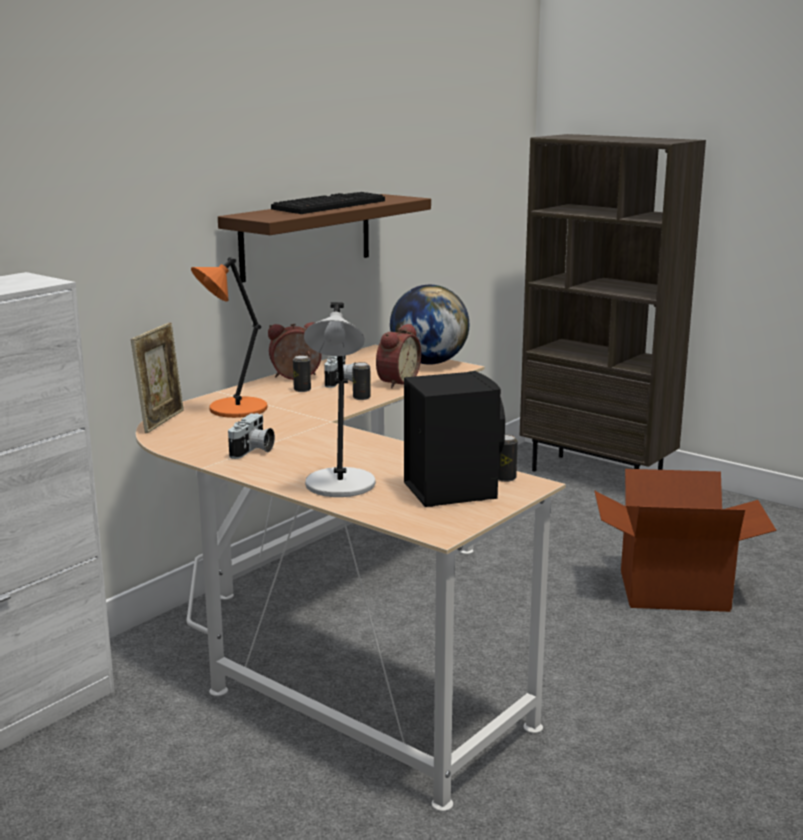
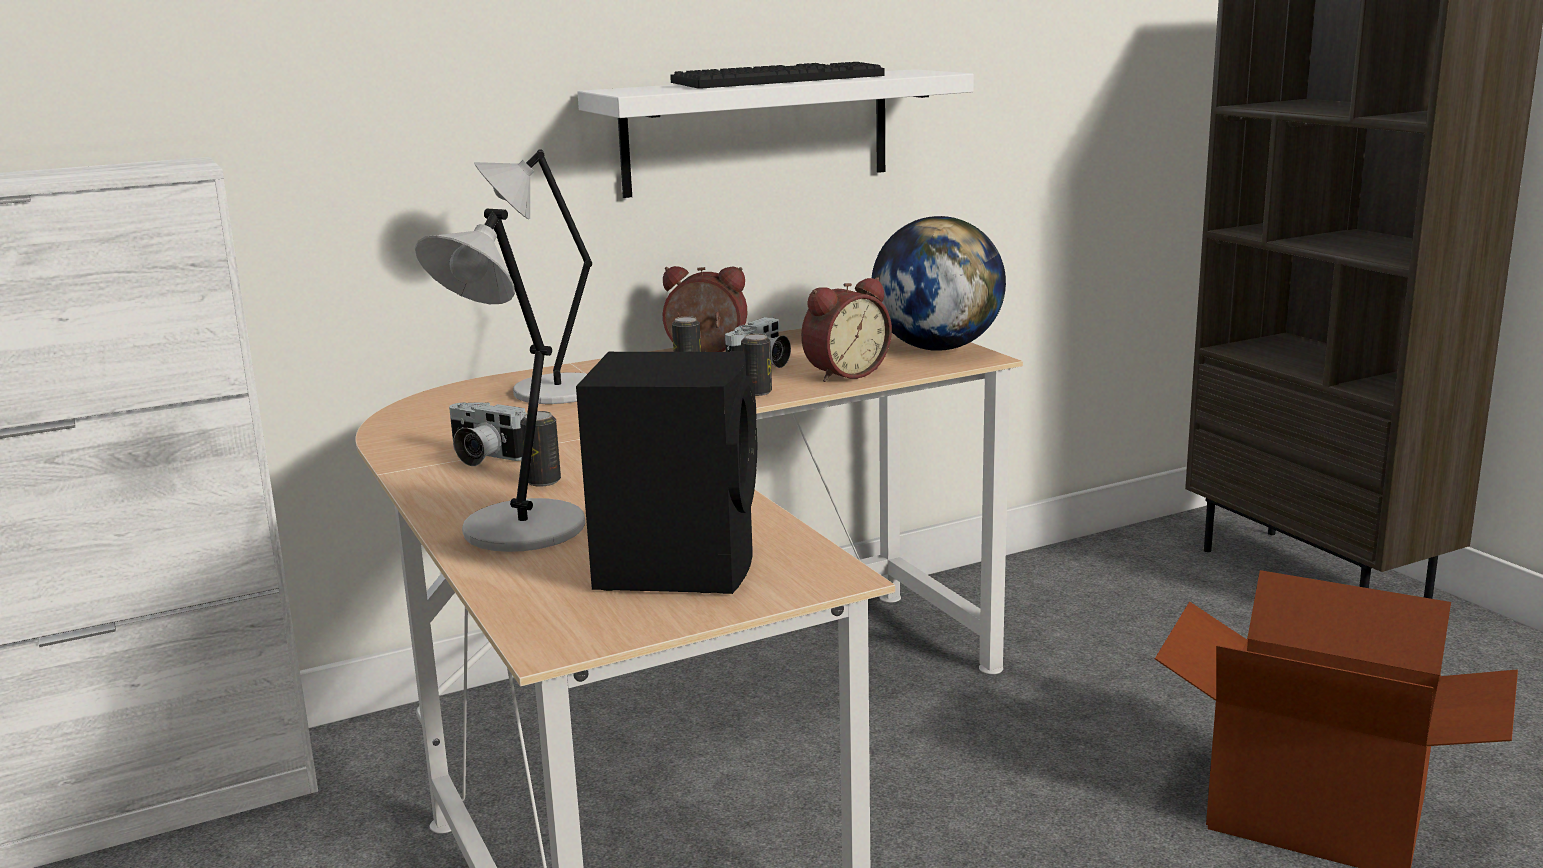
camera: 25 degrees right, 0 degrees up
picture frame [131,322,184,433] -> none
orange table lamp [191,257,268,418] -> grey table lamp [474,149,592,404]
brown shelf [218,194,431,283] -> white shelf [577,69,974,198]
camera [228,413,275,459] -> camera turned 75 degrees clockwise [449,402,526,466]
can [498,434,518,482] -> can moved to [520,411,561,487]

